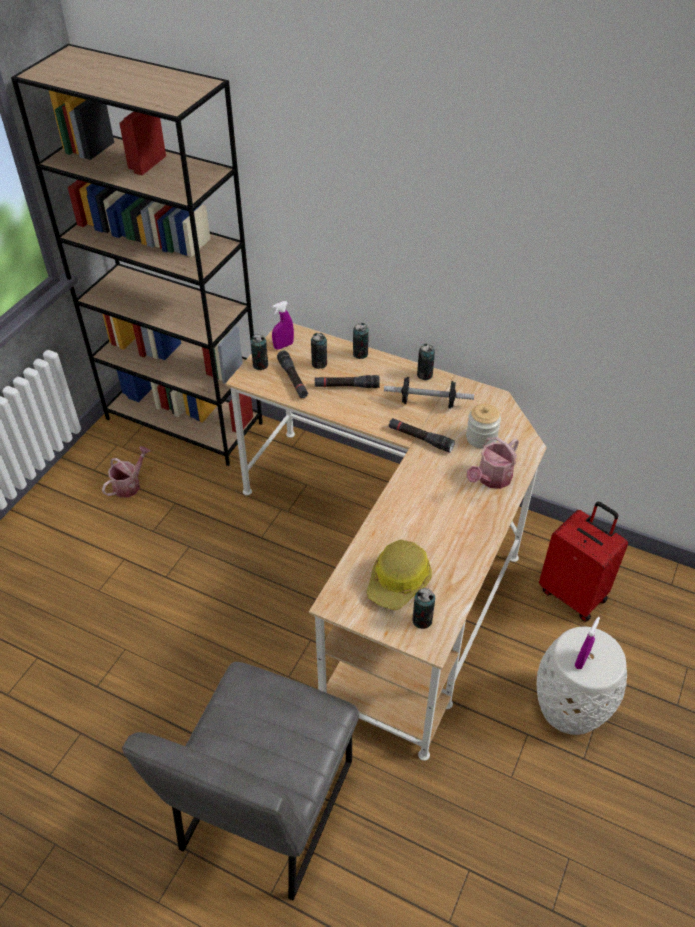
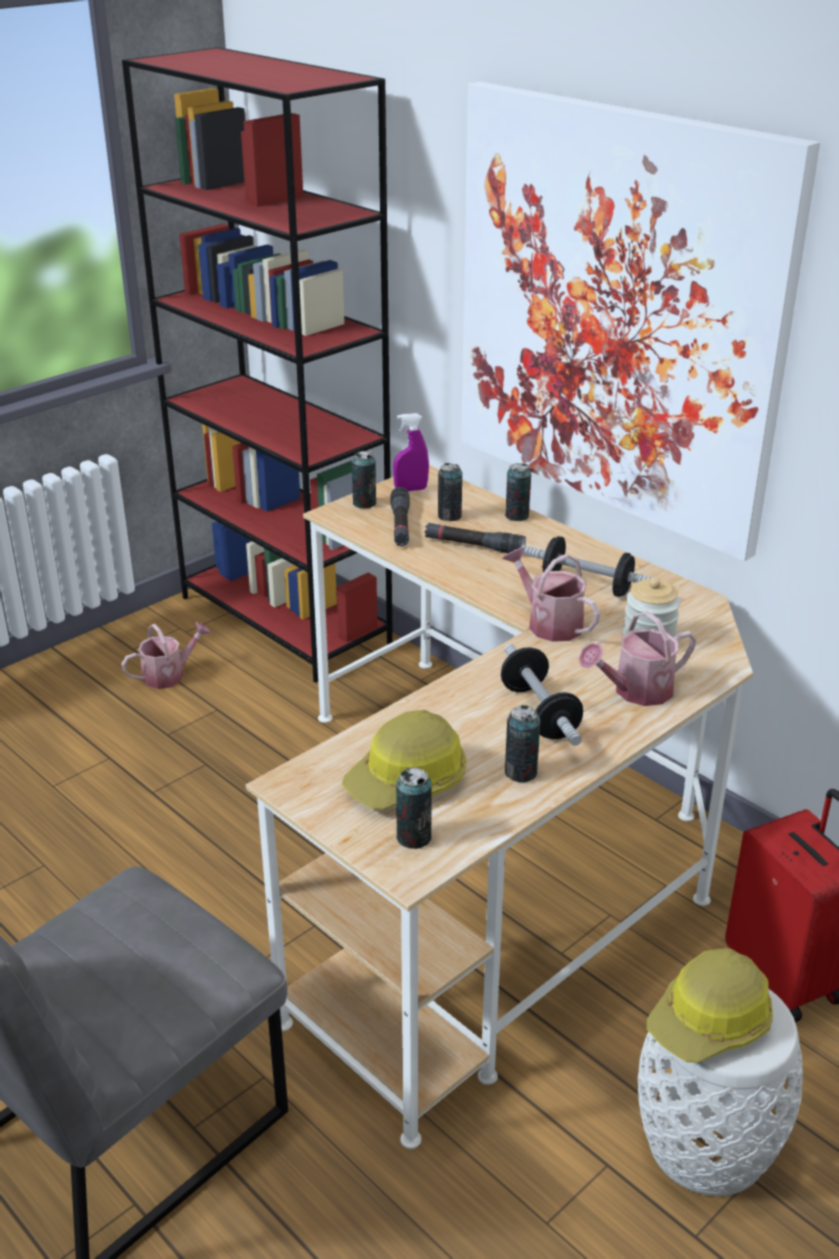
camera: 20 degrees right, 15 degrees down
beige bookcase [11,44,263,466] -> red bookcase [122,47,393,683]
black flashlight [388,418,455,452] -> watering can [503,547,600,642]
can [417,344,435,380] -> can moved to [505,705,540,782]
purple spray bottle [575,617,600,669] -> hard hat [647,948,773,1063]
none -> picture [461,81,820,561]
none -> dumbbell [501,644,583,746]

